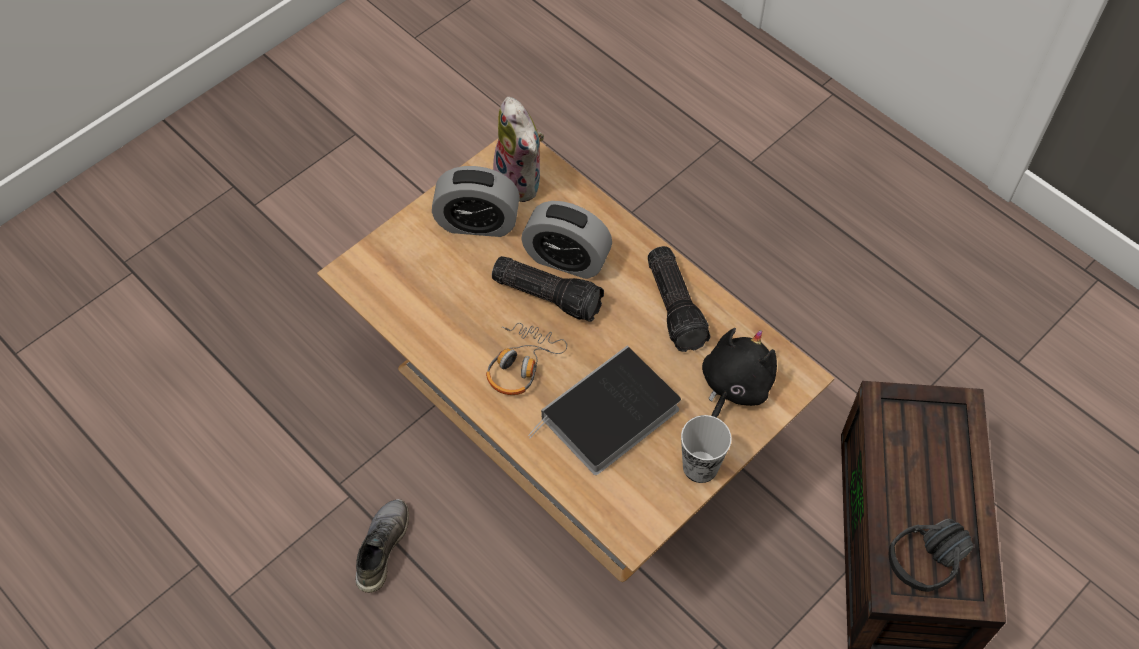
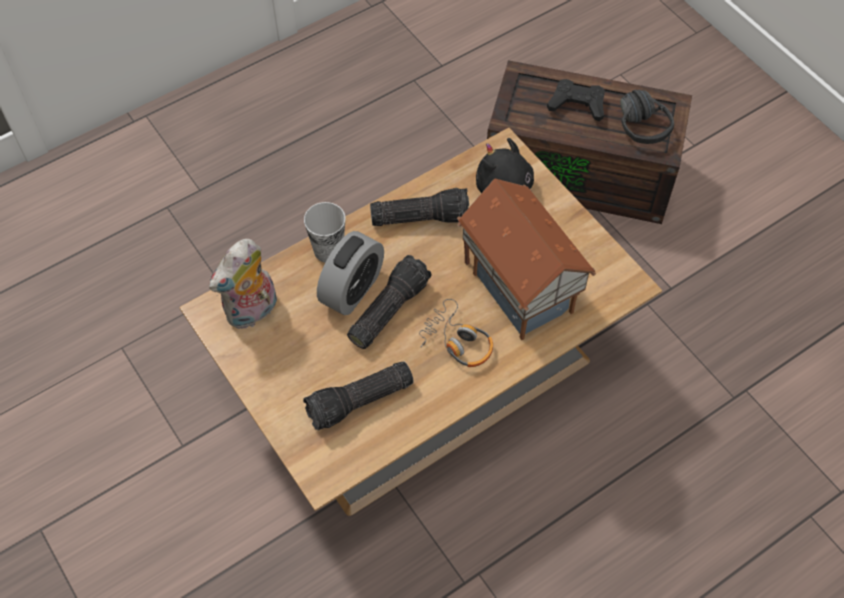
camera: 80 degrees left, 0 degrees up
grey shoe [356,499,409,593] -> none
alarm clock [432,166,520,237] -> none
plush toy [493,97,544,202] -> plush toy turned 150 degrees clockwise [209,239,277,330]
book [528,346,681,475] -> toy house [457,178,596,340]
cup [681,415,731,483] -> cup moved to [304,202,346,262]
none -> flashlight [303,361,414,430]
none -> black game controller [547,79,605,121]

